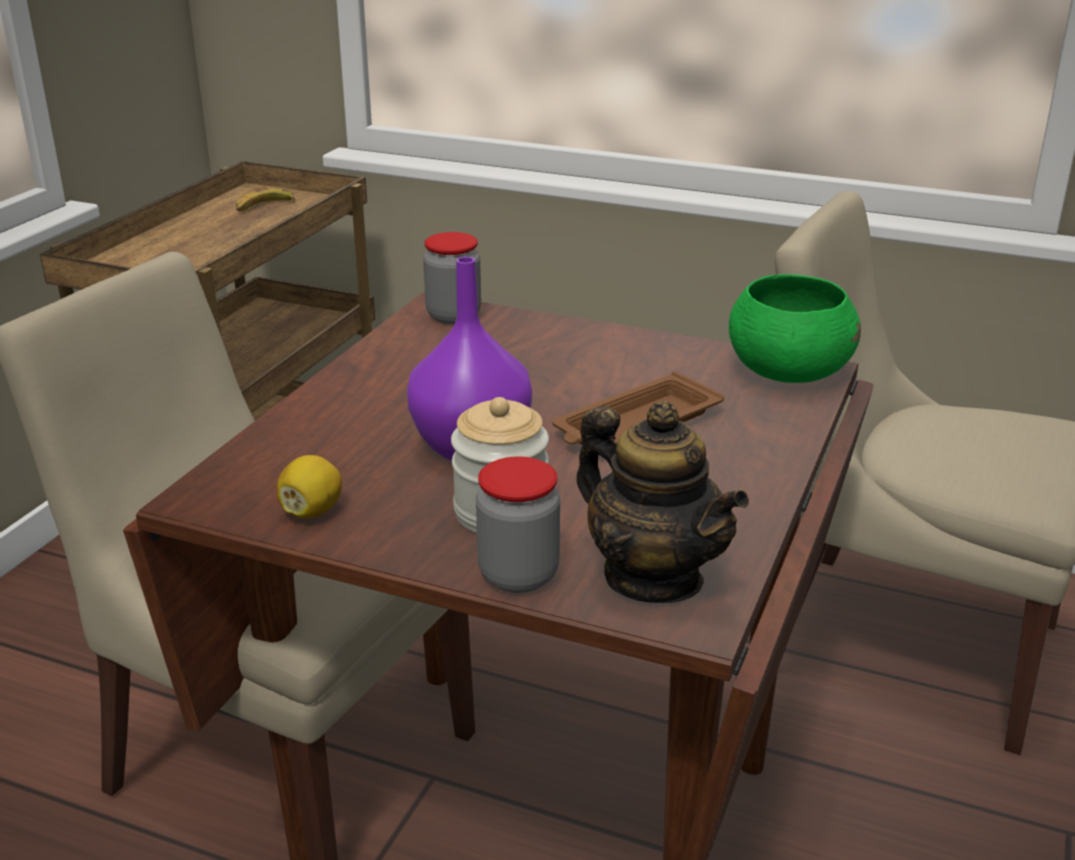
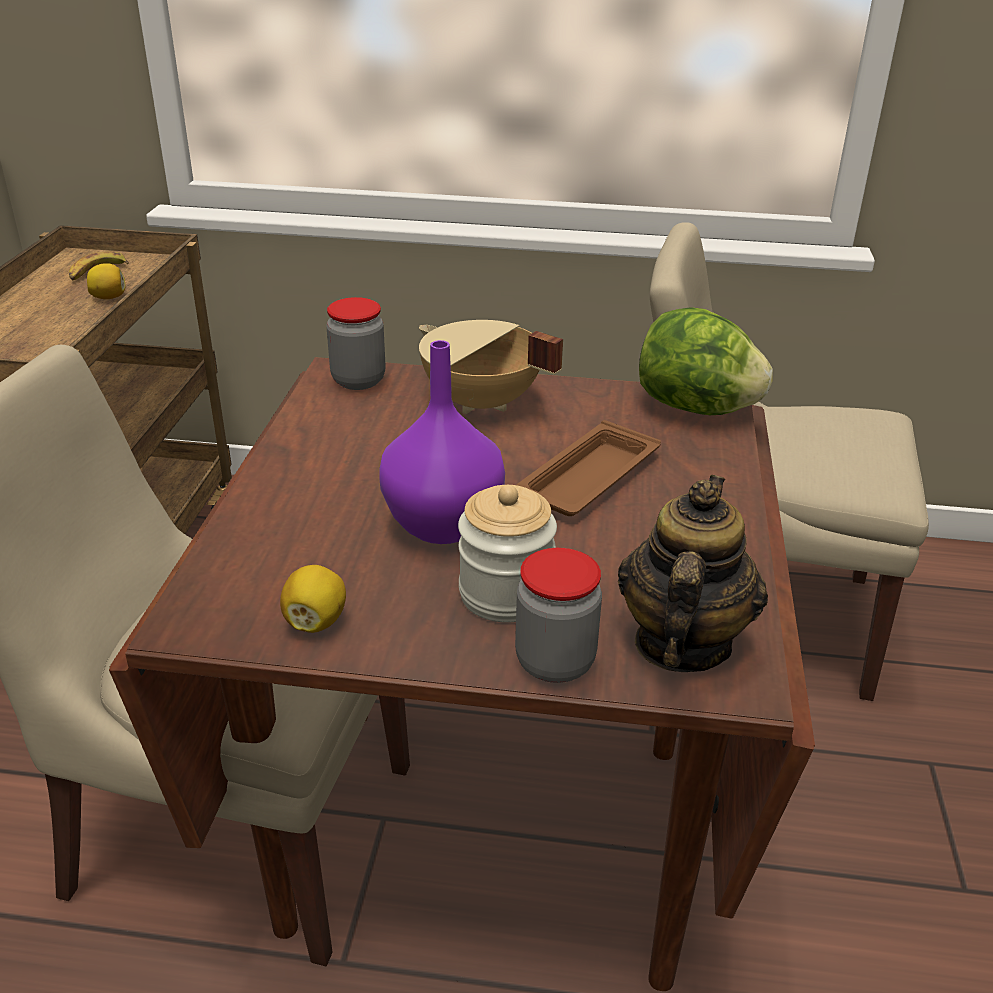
camera: 15 degrees left, 5 degrees up
teapot [576,401,749,603] -> teapot turned 105 degrees counterclockwise [618,475,768,672]
green bowl [729,274,861,383] -> lettuce [639,307,773,415]
none -> lemon [87,263,126,299]
none -> beige cooking pot [419,320,563,414]

